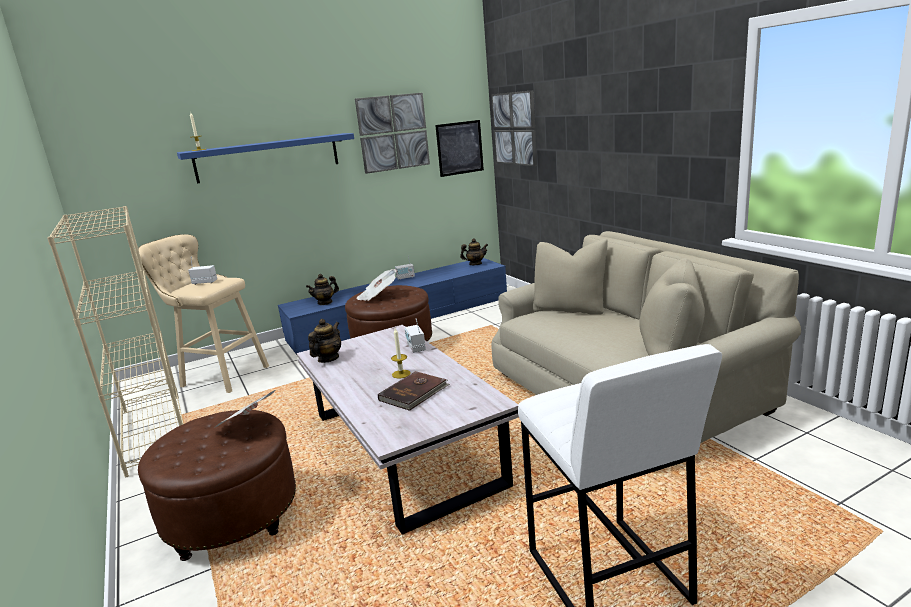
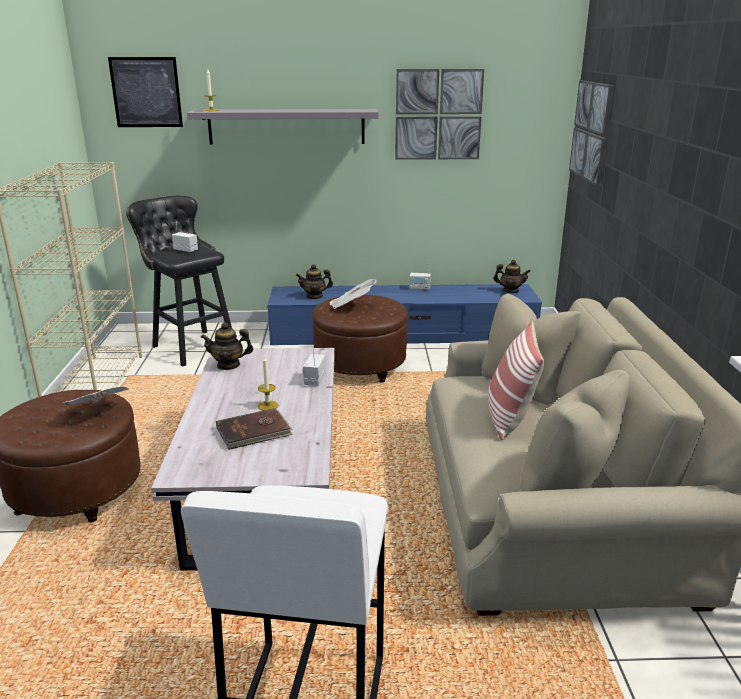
camera: 25 degrees right, 5 degrees up
beige stool [137,234,269,393] -> black stool [126,195,232,367]
blue shelf [177,133,354,183] -> grey shelf [187,109,378,145]
teapot [308,319,341,363] -> teapot turned 150 degrees counterclockwise [200,322,253,370]
picture [435,120,484,177] -> picture moved to [108,57,183,127]
none -> pillow [488,321,544,440]

